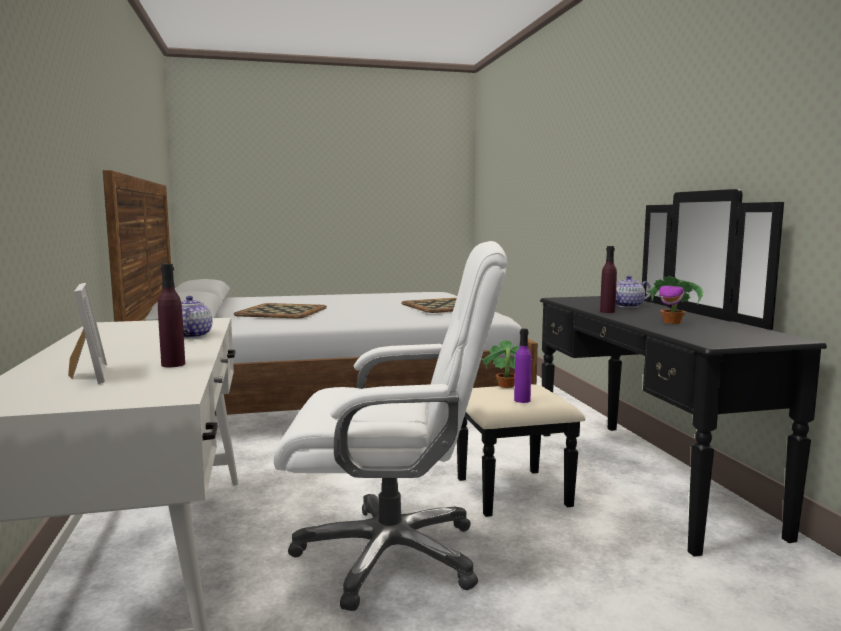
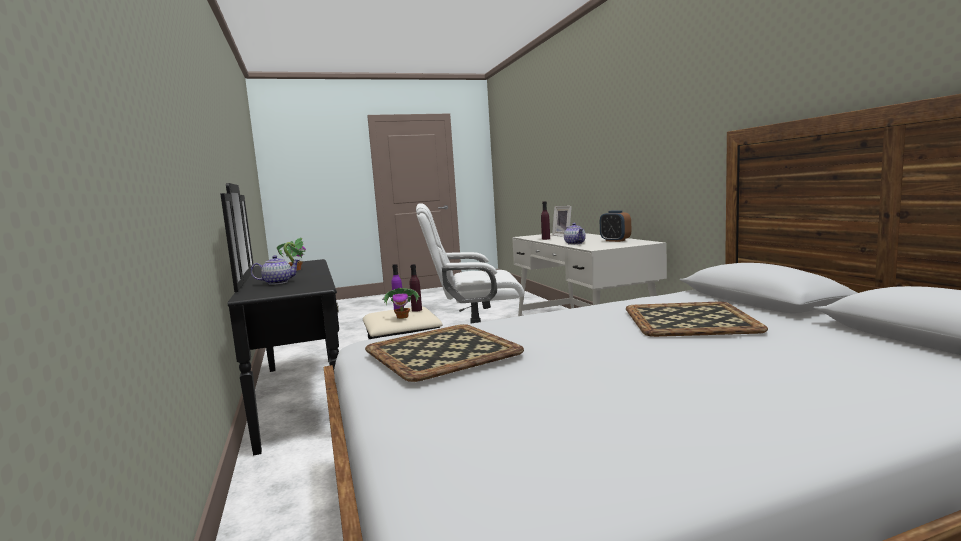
camera: 175 degrees right, 0 degrees up
purple bottle [600,246,617,313] -> purple bottle moved to [410,264,422,312]
none -> alarm clock [600,210,631,242]

